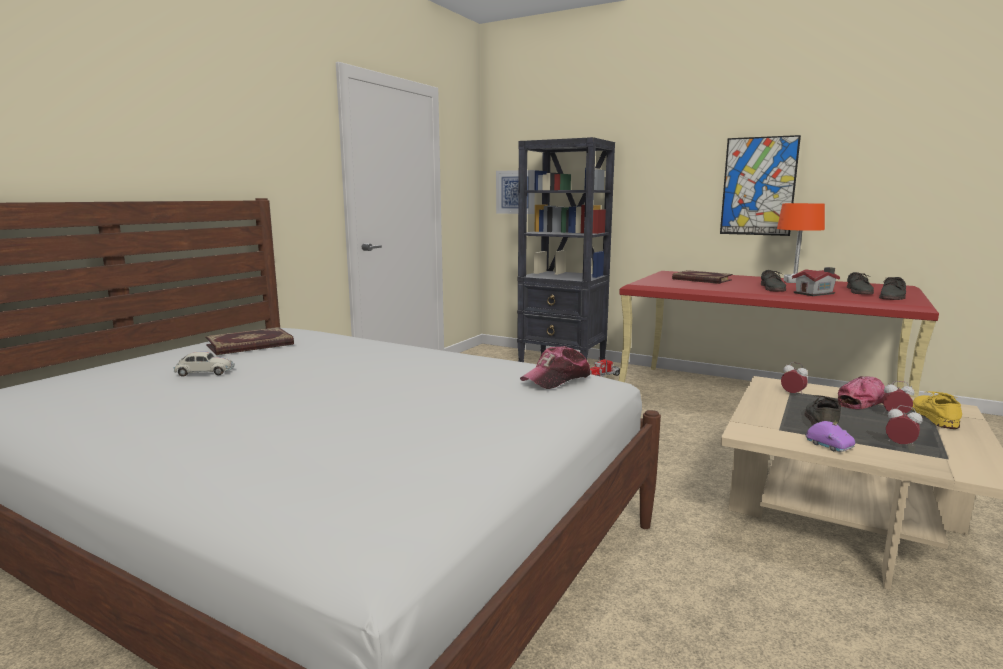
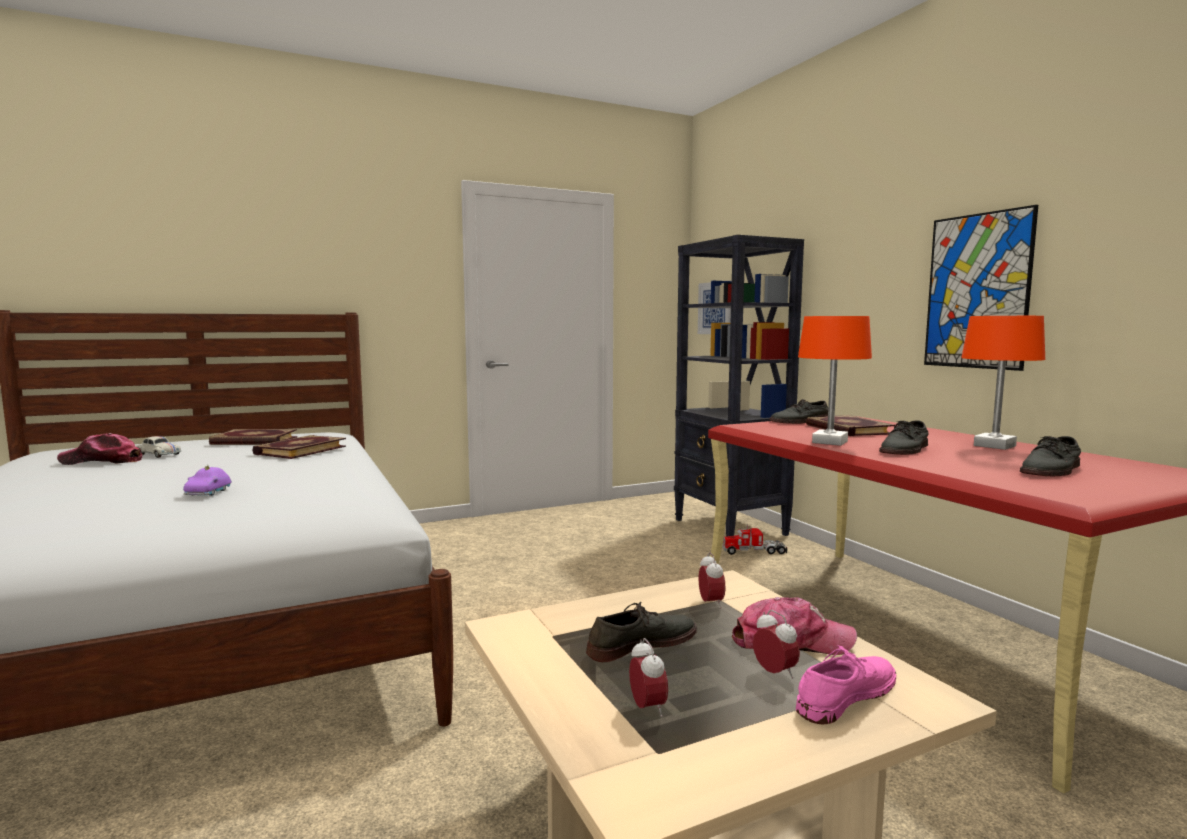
camera: 35 degrees right, 5 degrees down
cap [520,346,591,389] -> cap moved to [57,433,143,465]
toy house [792,267,840,296] -> none
purple toy car [806,420,855,452] -> purple toy car moved to [183,465,232,496]
grey shoe [879,277,906,300] -> grey shoe moved to [769,399,828,424]
yellow shoe [912,391,962,429] -> pink shoe [796,645,896,724]
none -> book [252,435,346,459]
none -> orange table lamp [798,316,872,446]

